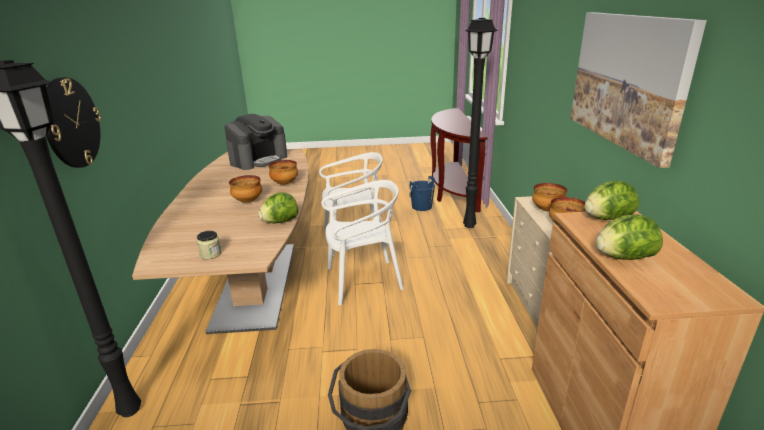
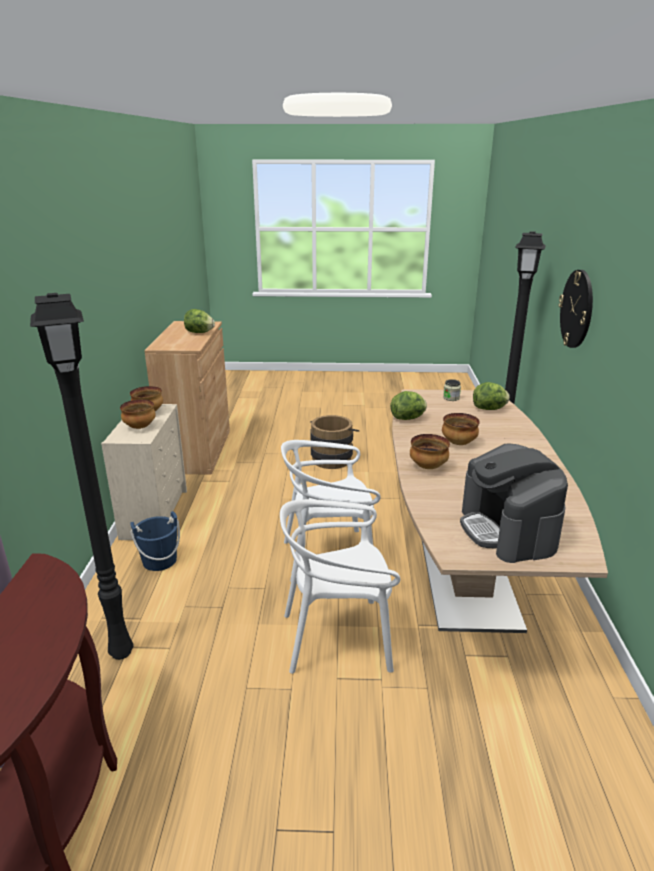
camera: 175 degrees left, 0 degrees up
coffee machine [224,114,288,170] -> coffee machine turned 60 degrees counterclockwise [460,444,568,563]
blue bucket [409,176,435,211] -> blue bucket moved to [130,511,180,571]
picture [571,12,707,168] -> none
lettuce [584,181,639,220] -> lettuce moved to [473,382,510,410]

